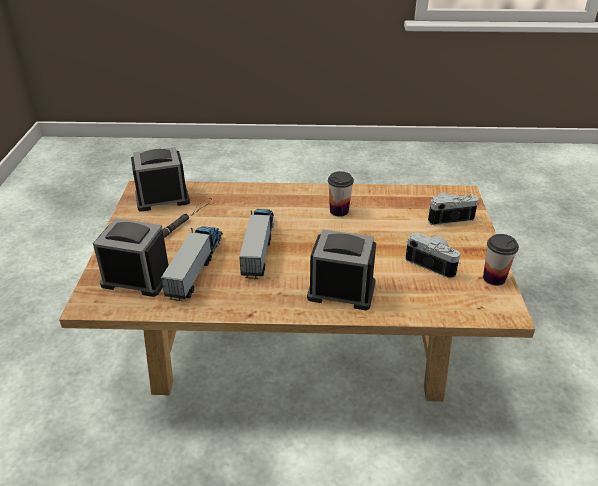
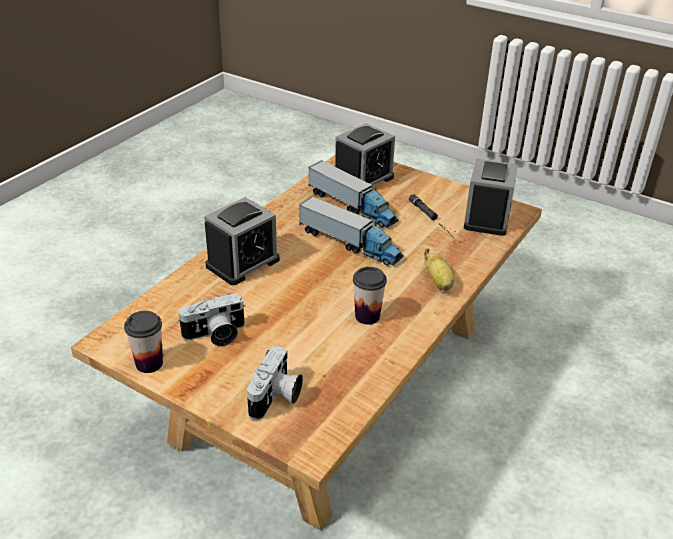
camera: 120 degrees right, 0 degrees up
none -> banana [424,249,454,291]

